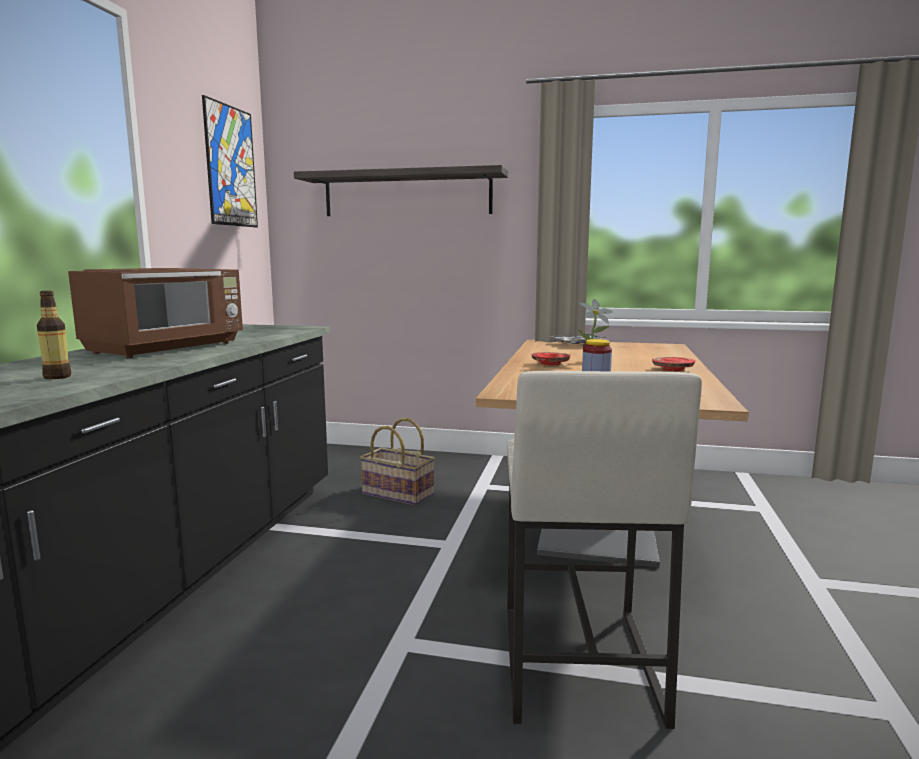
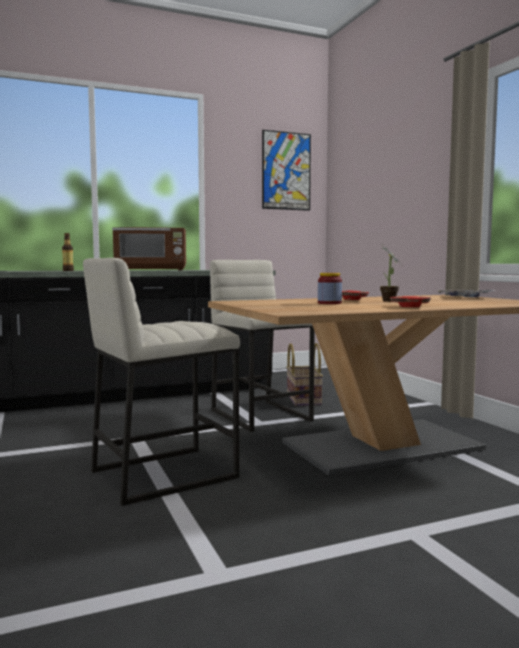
camera: 55 degrees right, 5 degrees down
shelf [294,165,508,216] -> none
none -> beige stool [210,260,315,432]

